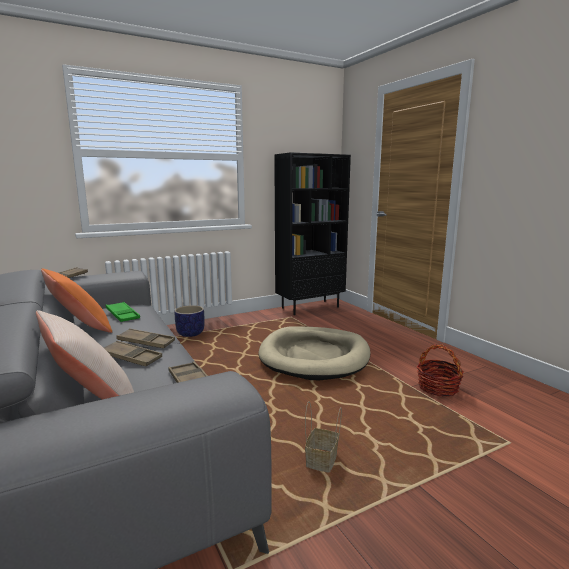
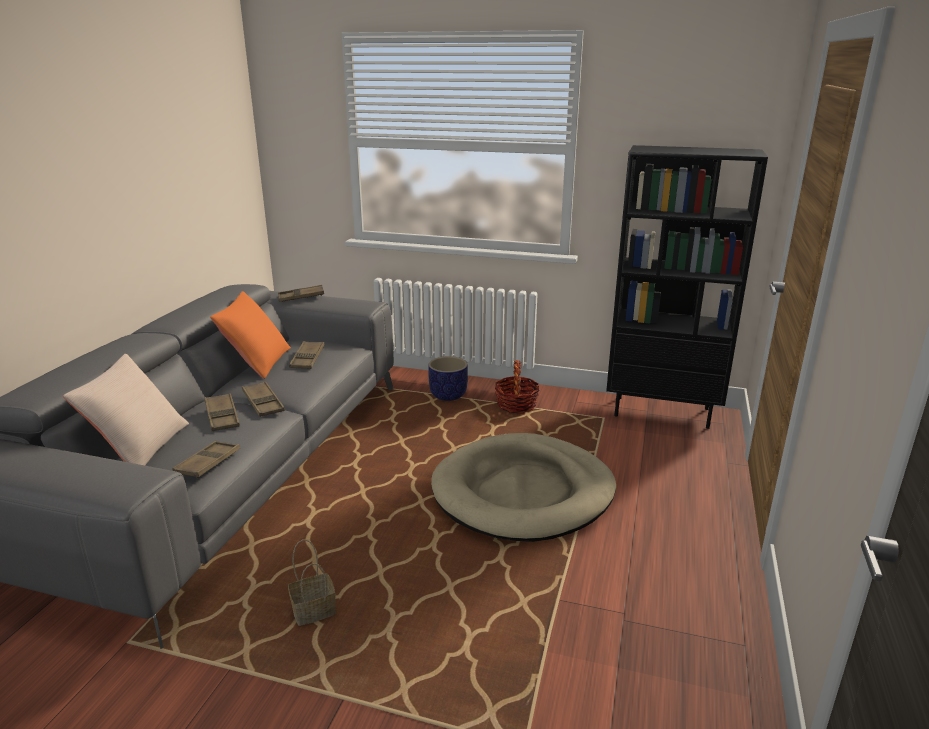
camera: 45 degrees right, 10 degrees up
green tray [106,302,140,322] -> brown tray [289,341,324,369]
basket [417,344,464,397] -> basket moved to [495,360,540,413]

